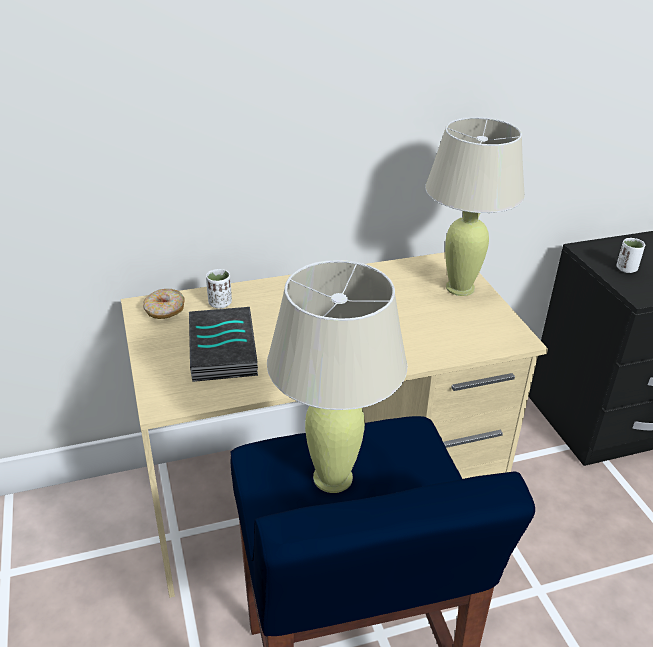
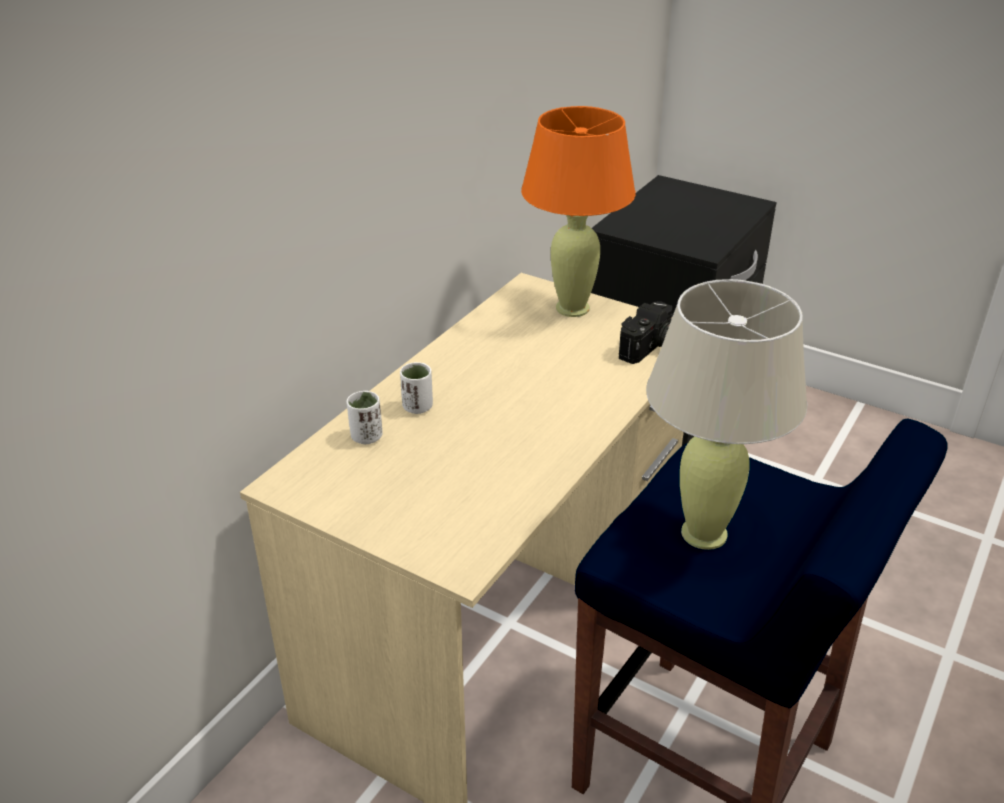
camera: 40 degrees left, 0 degrees up
donut [143,289,185,319] -> none
book [189,307,258,382] -> none
beige table lamp [425,117,525,296] -> orange table lamp [521,106,636,317]
white cup [617,238,645,273] -> white cup moved to [400,362,433,414]
none -> camera [619,301,673,364]

